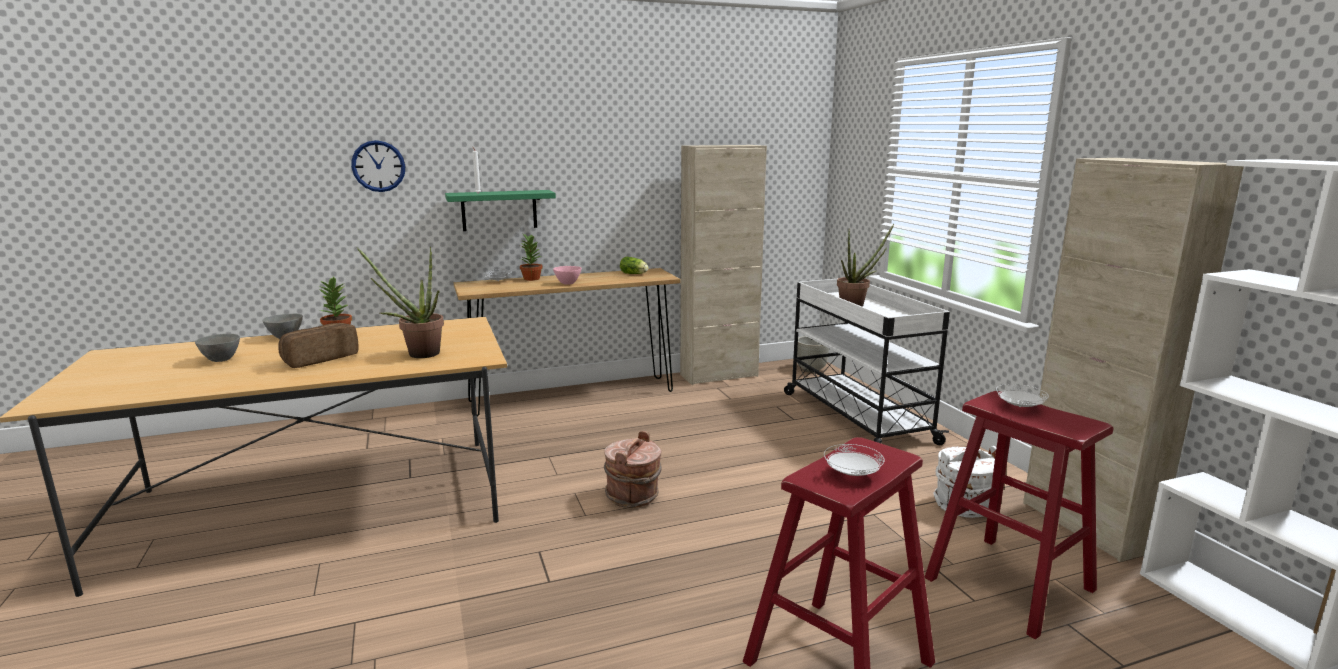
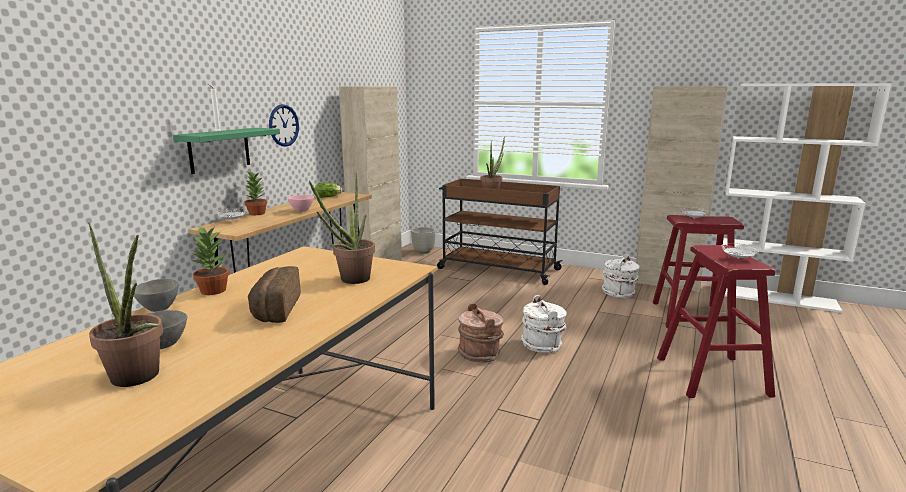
camera: 45 degrees left, 0 degrees up
wall clock [351,140,405,192] -> wall clock moved to [269,104,299,147]
white cart [784,279,950,445] -> brown cart [437,179,563,285]
none -> potted plant [88,222,163,387]
none -> white bucket [521,295,567,353]

